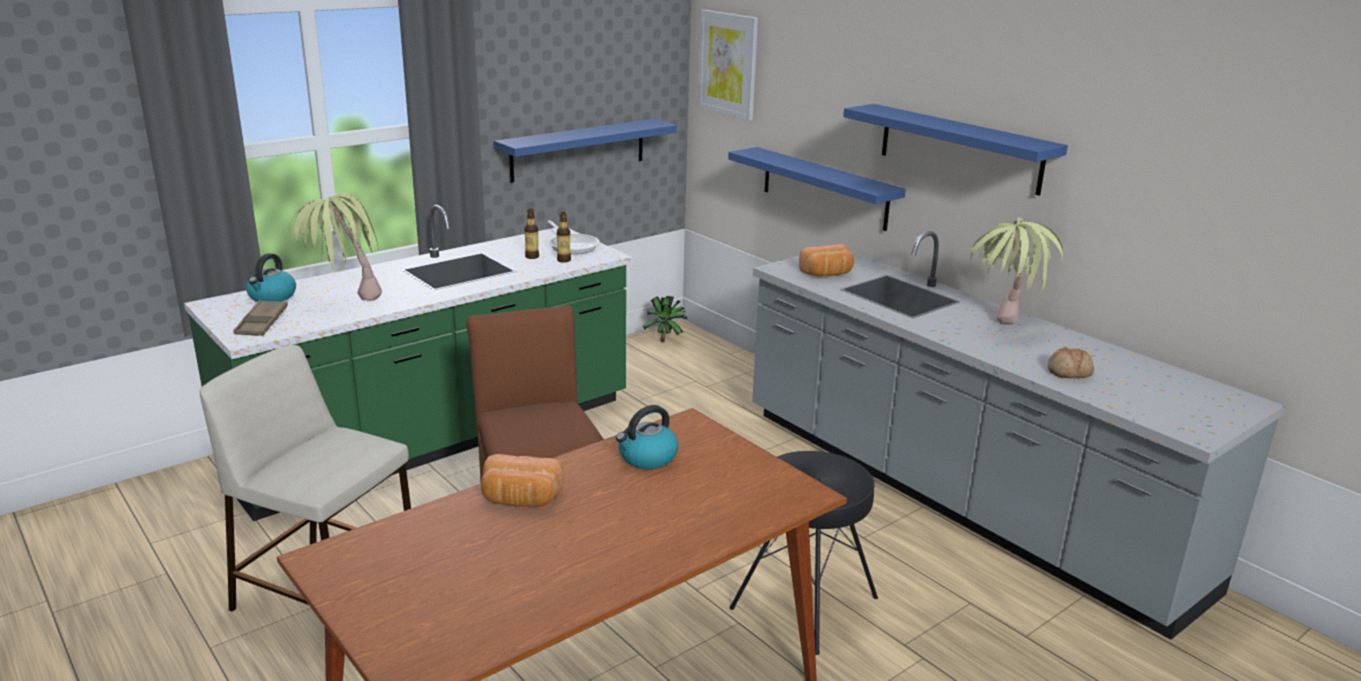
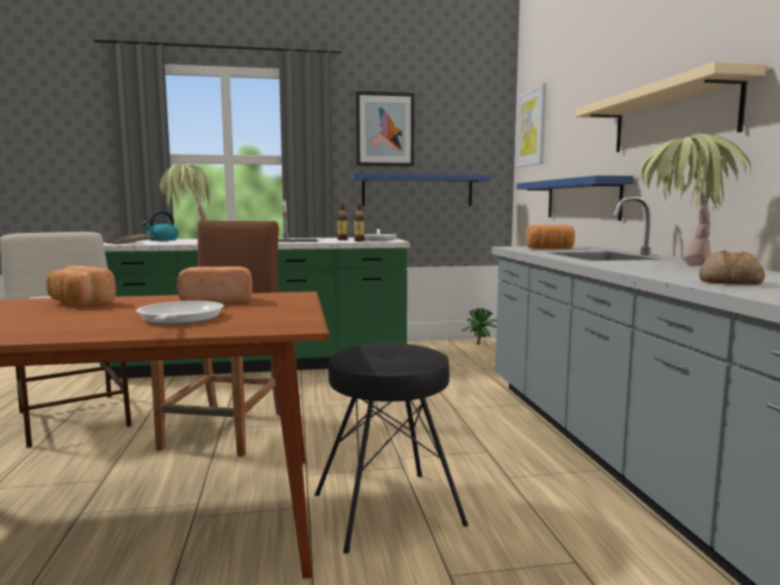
camera: 30 degrees right, 15 degrees down
kettle [616,405,678,469] -> bread [177,266,252,303]
blue shelf [843,104,1068,196] -> beige shelf [575,62,766,152]
none -> frying pan [136,301,224,325]
none -> picture [356,91,415,167]

